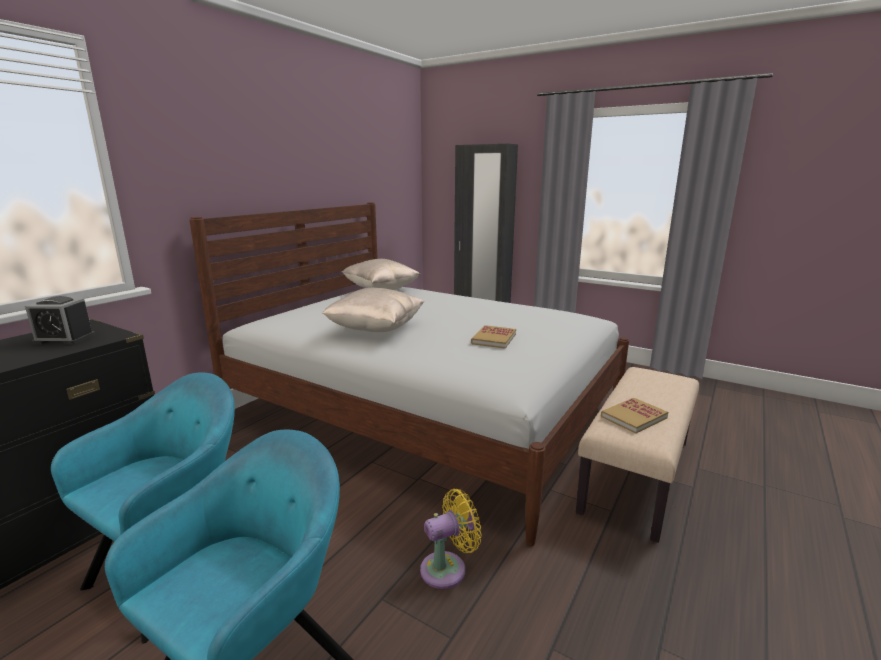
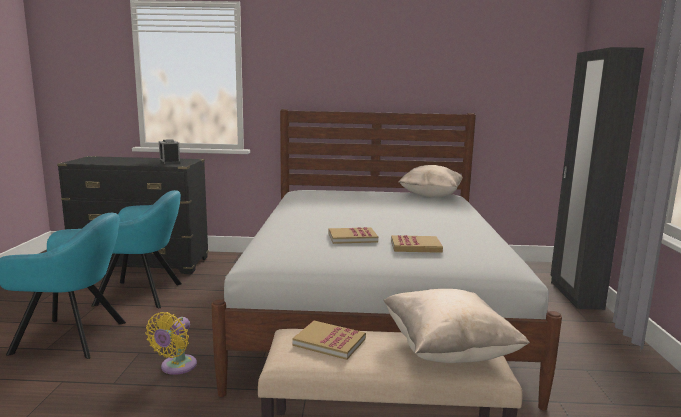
camera: 60 degrees right, 5 degrees down
beige pillow [322,288,424,332] -> beige pillow moved to [384,289,530,363]
yellow fan [420,489,482,589] -> yellow fan turned 75 degrees clockwise [146,312,197,375]
none -> book [391,235,443,253]

